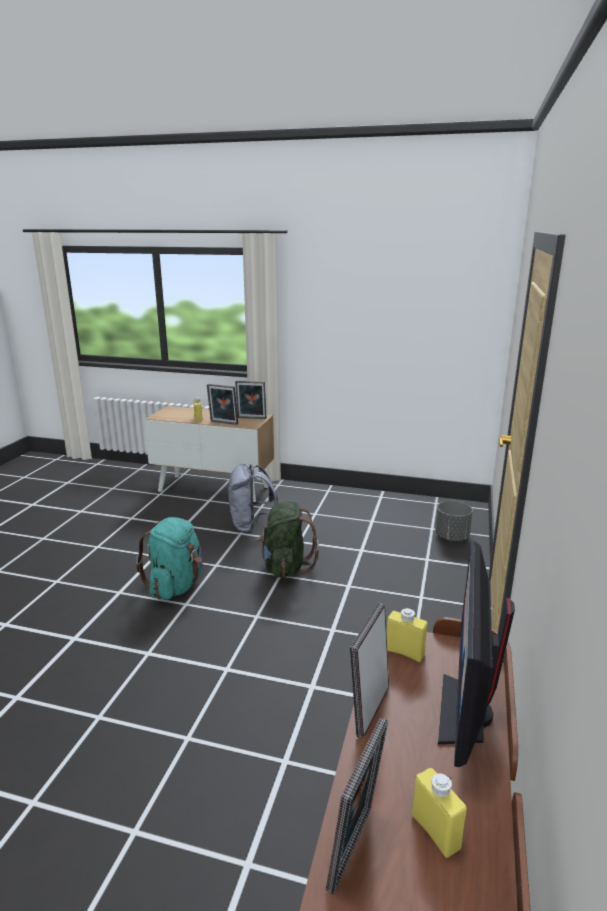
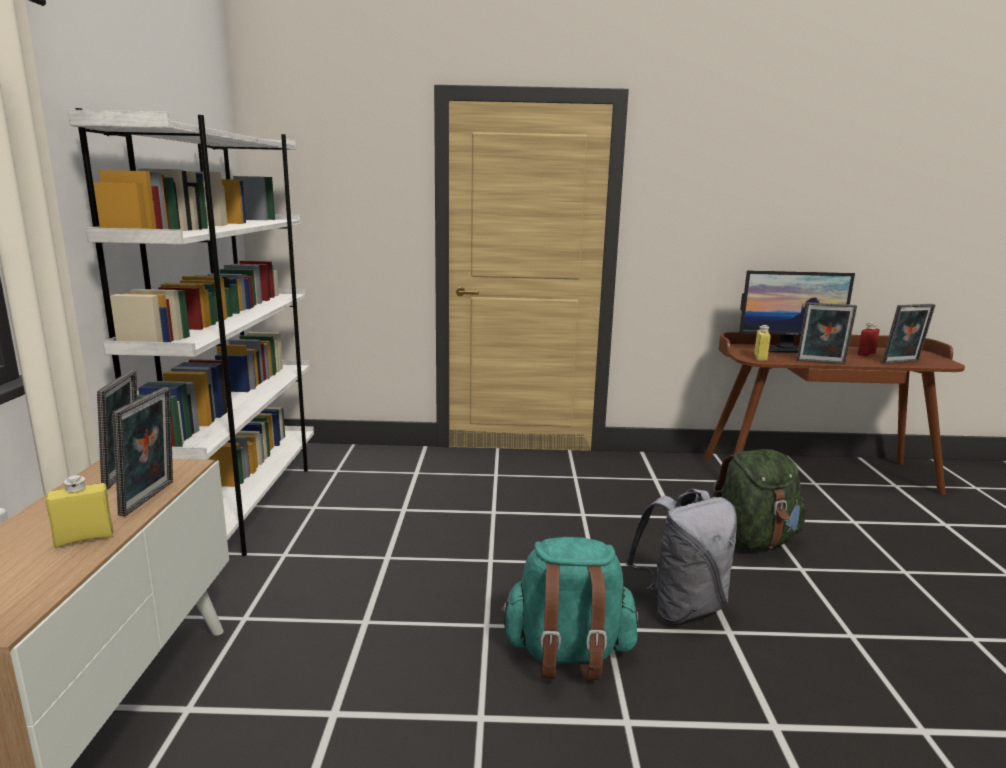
camera: 105 degrees left, 5 degrees down
grey backpack [228,464,278,533] -> grey backpack moved to [625,489,737,623]
green backpack [256,502,319,578] -> green backpack moved to [712,449,806,550]
picture frame [326,717,388,894] -> picture frame turned 150 degrees clockwise [882,304,935,364]
yellow bottle [412,768,467,858] -> red bottle [858,322,880,356]
grey planter [435,501,473,541] -> none
none -> white bookcase [68,108,314,556]

